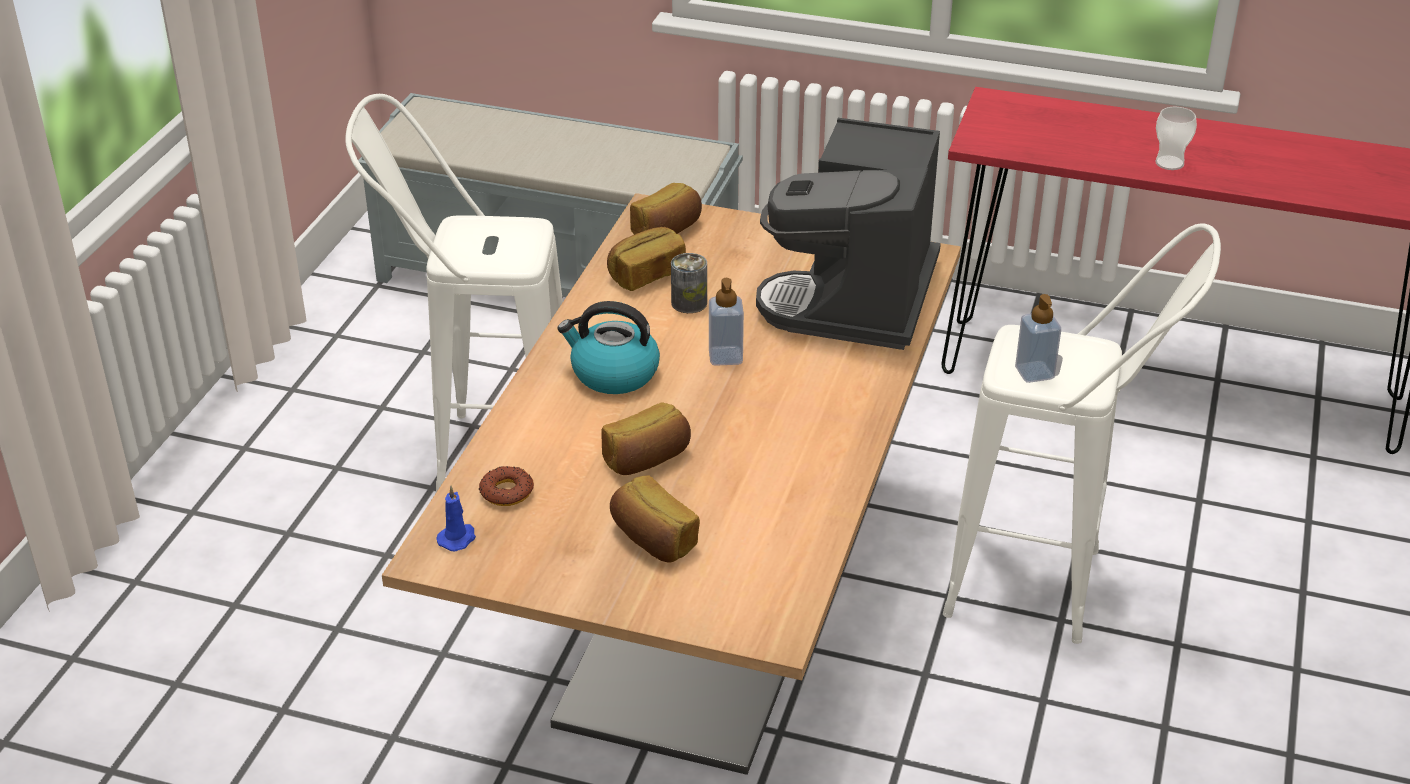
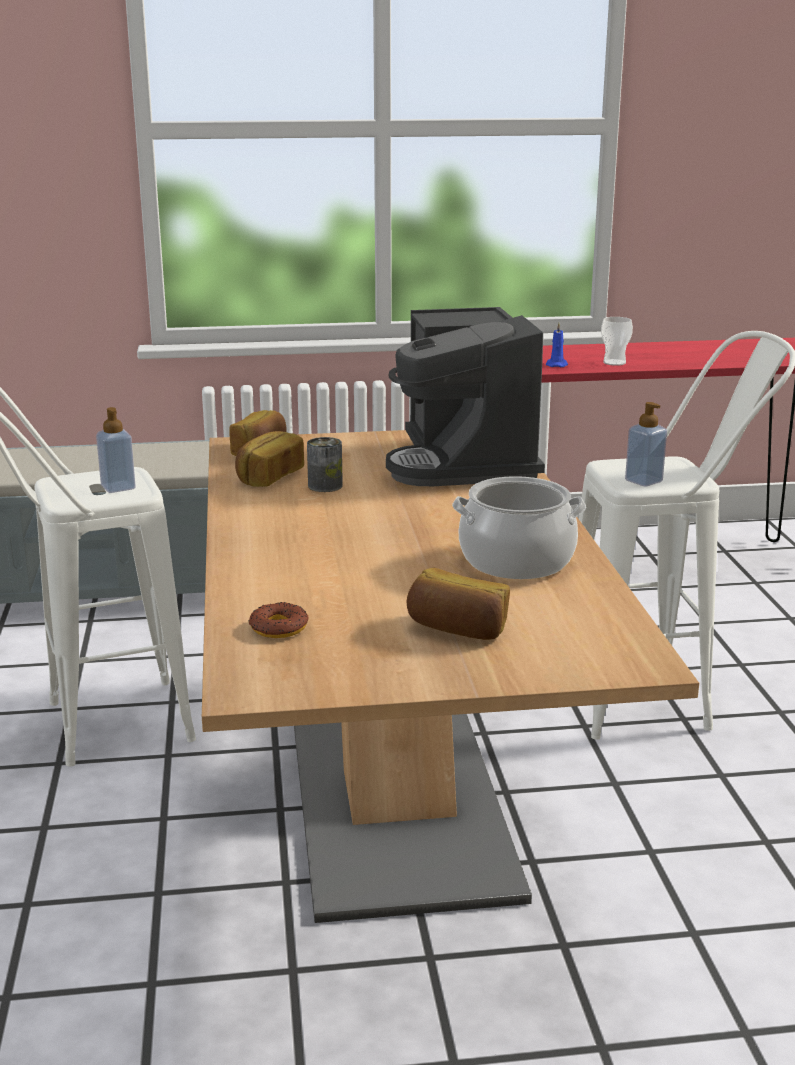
camera: 25 degrees left, 15 degrees down
blue candle [436,486,476,551] -> blue candle moved to [546,323,568,367]
kettle [557,301,660,394] -> none
bread [601,402,691,475] -> none
soap dispenser [709,278,744,366] -> soap dispenser moved to [96,407,136,493]
none -> cooking pot [452,476,586,579]

